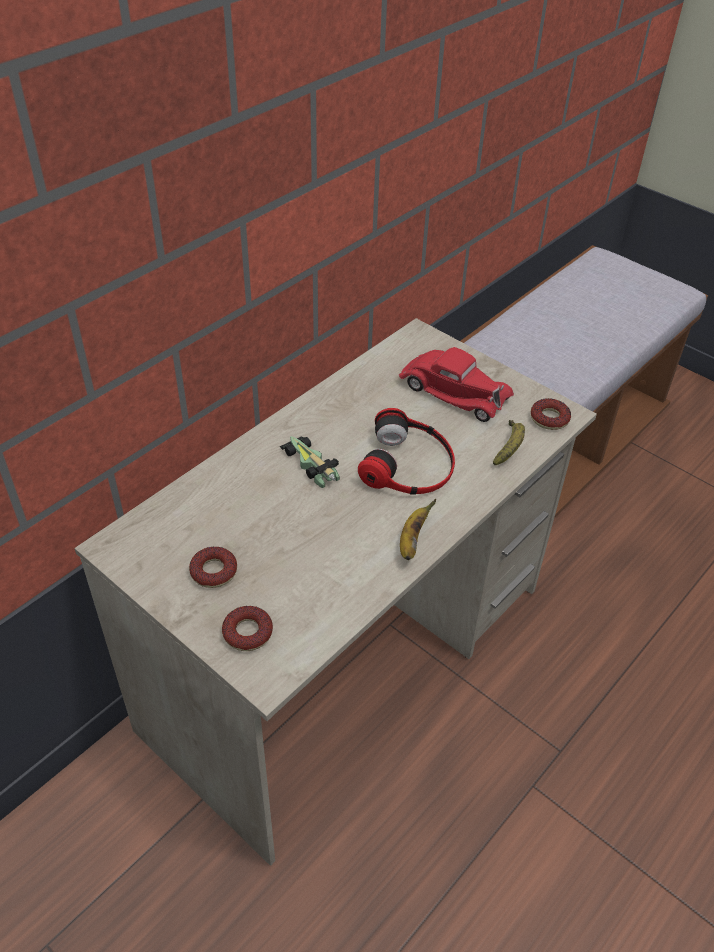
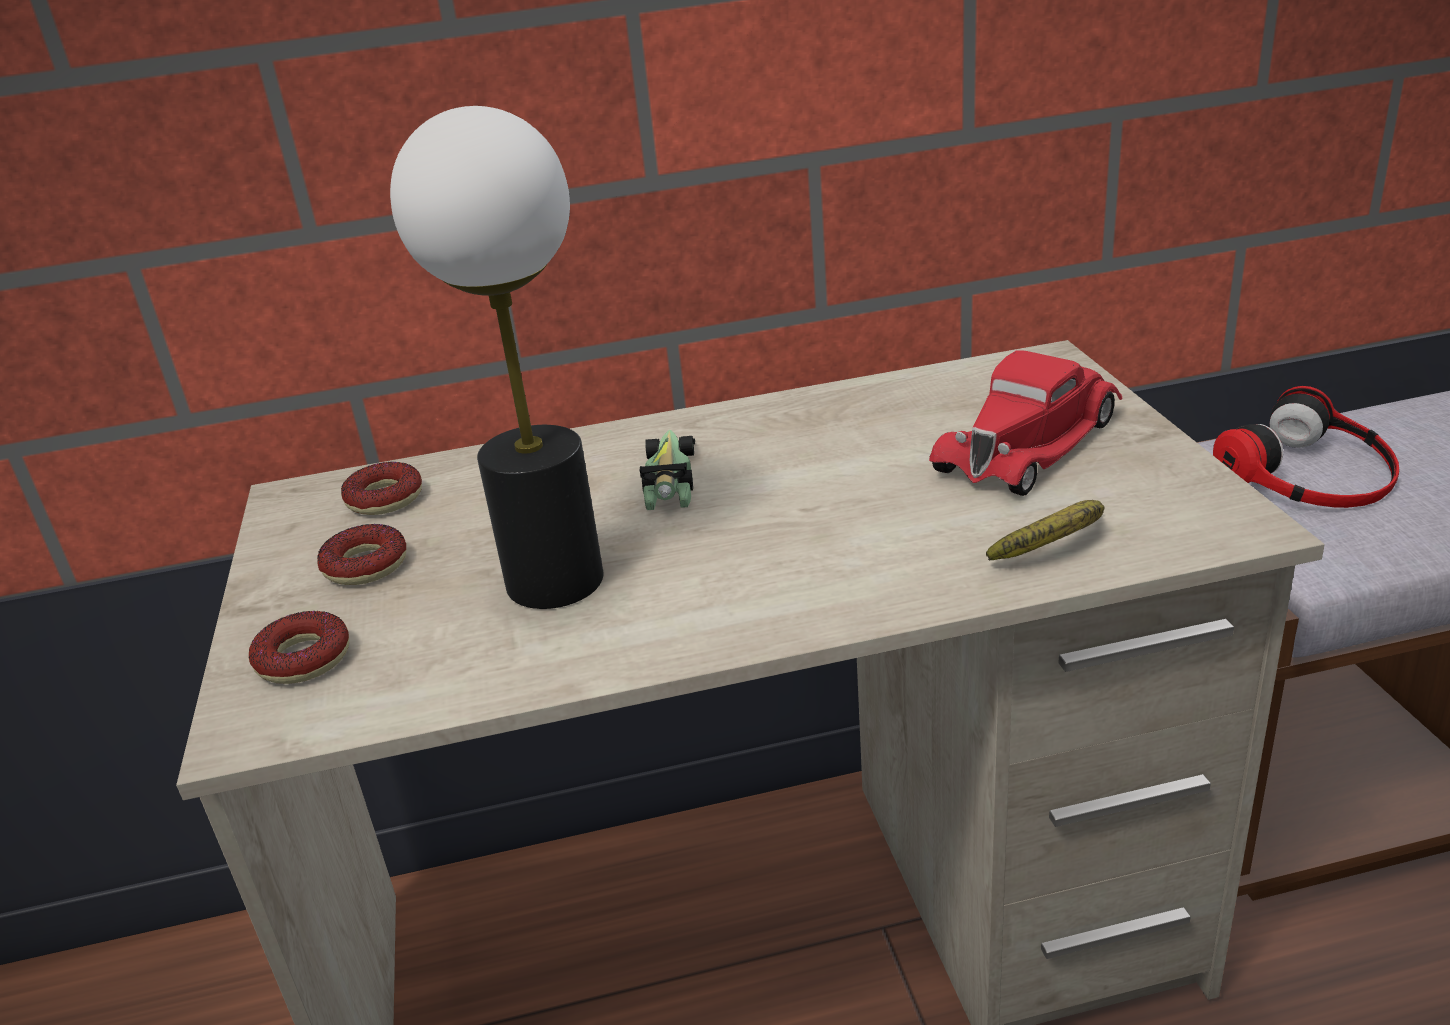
camera: 40 degrees right, 15 degrees down
headphones [358,408,455,495] -> headphones moved to [1213,386,1399,508]
red toy car [399,347,514,422] -> red toy car turned 60 degrees clockwise [929,350,1123,496]
banana [400,499,436,560] -> none
donut [531,398,571,430] -> donut moved to [341,462,422,515]
none -> table lamp [390,106,604,609]

